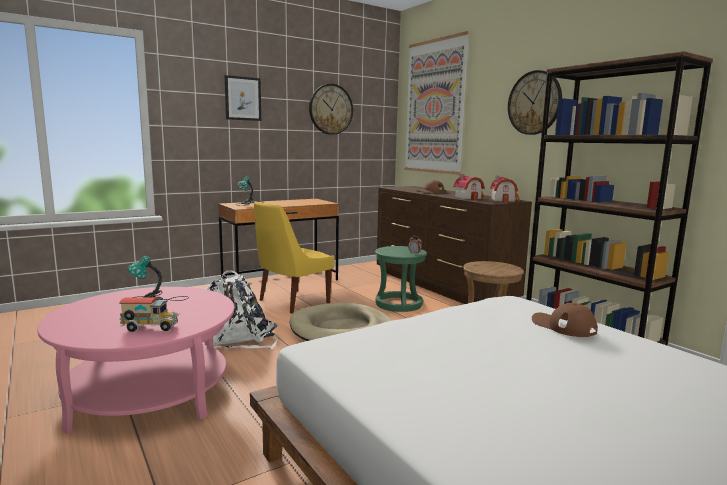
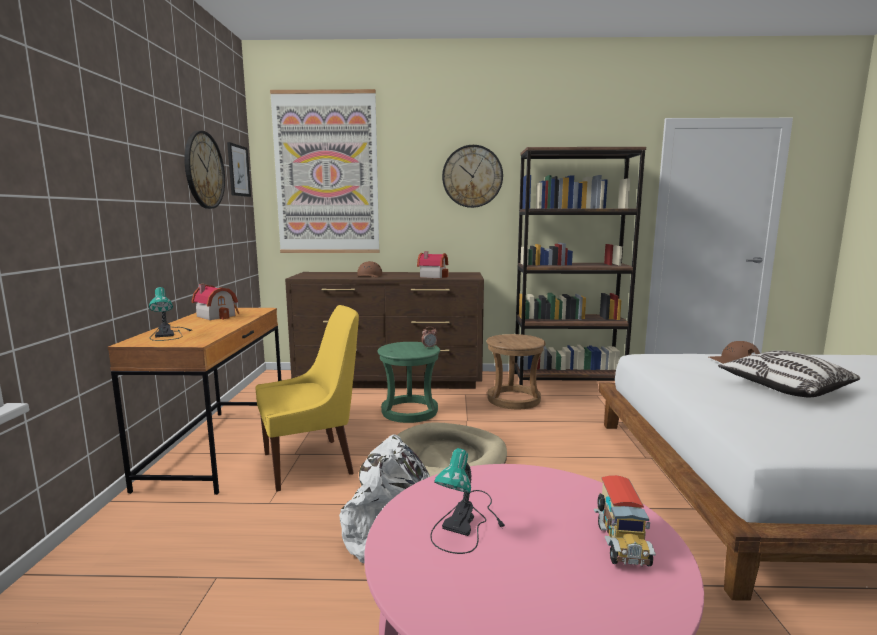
camera: 55 degrees left, 0 degrees up
toy truck [119,297,180,332] -> toy truck turned 150 degrees clockwise [594,475,656,567]
picture [225,75,261,121] -> picture moved to [227,142,251,197]
yellow chair [254,201,335,314] -> yellow chair turned 105 degrees counterclockwise [256,305,359,492]
toy house [490,176,520,202] -> toy house moved to [192,284,239,320]
none -> pillow [718,350,860,397]

